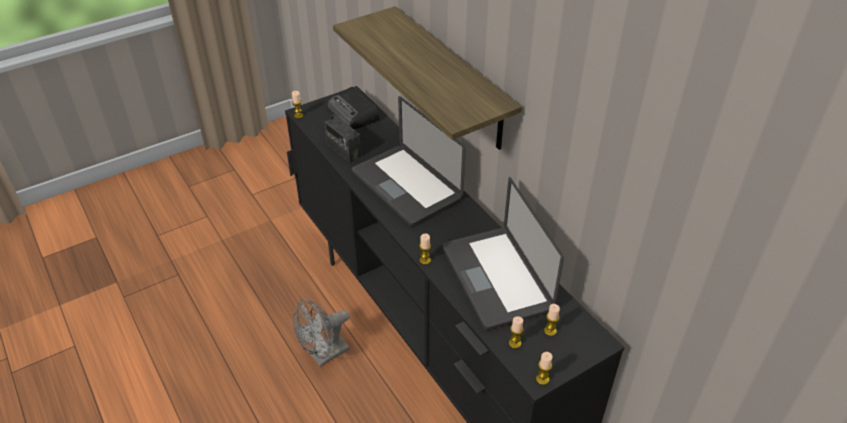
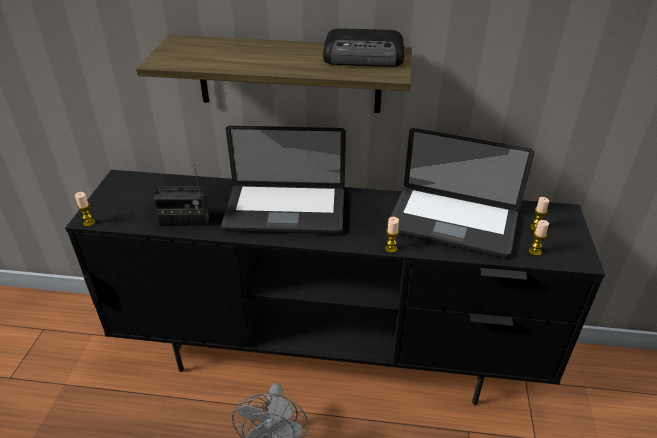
camera: 50 degrees left, 5 degrees down
radio [327,87,380,129] -> radio moved to [323,28,405,66]
candle [536,352,552,385] -> none

